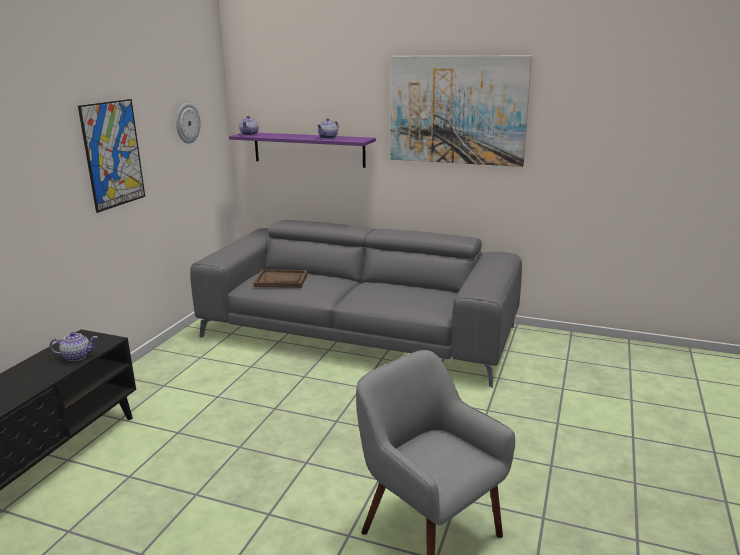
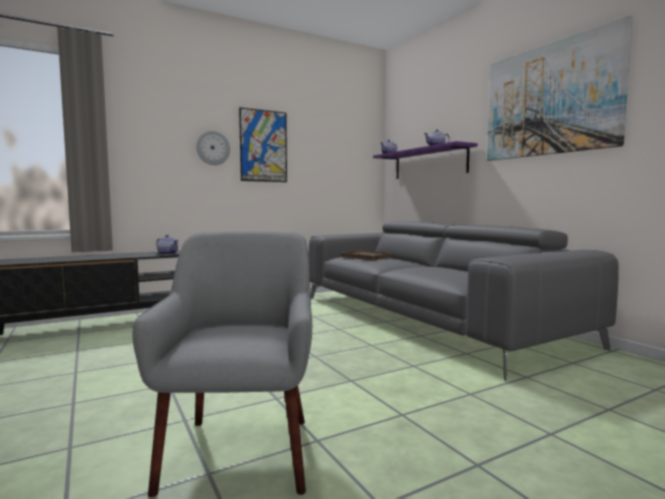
camera: 40 degrees right, 15 degrees down
wall clock [176,103,201,144] -> wall clock moved to [196,131,230,165]

